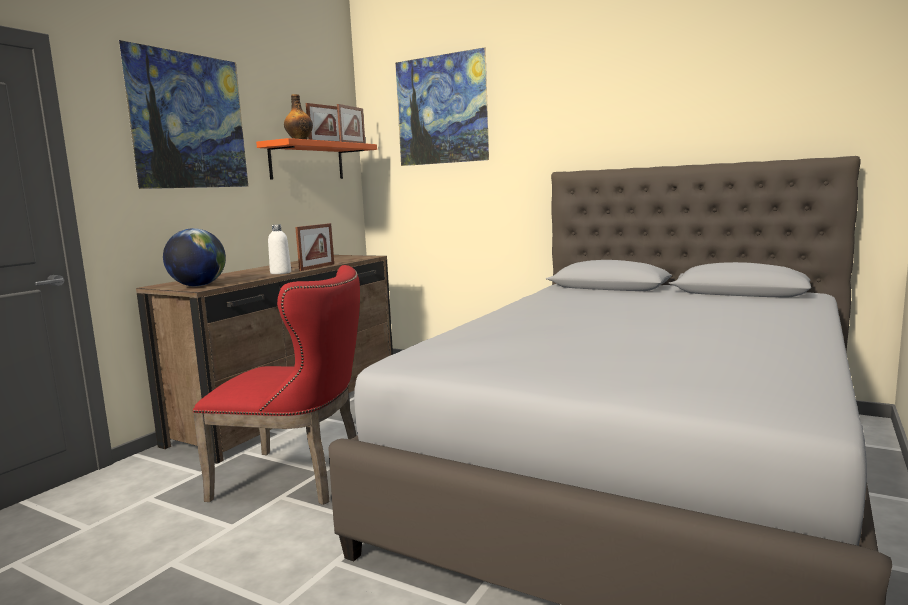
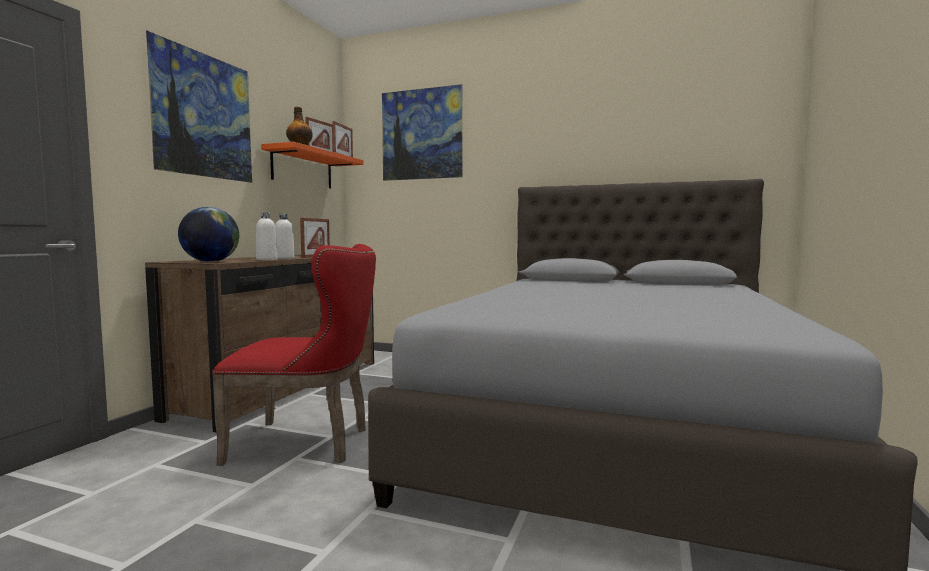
camera: 10 degrees left, 5 degrees down
none -> white bottle [256,212,278,260]

